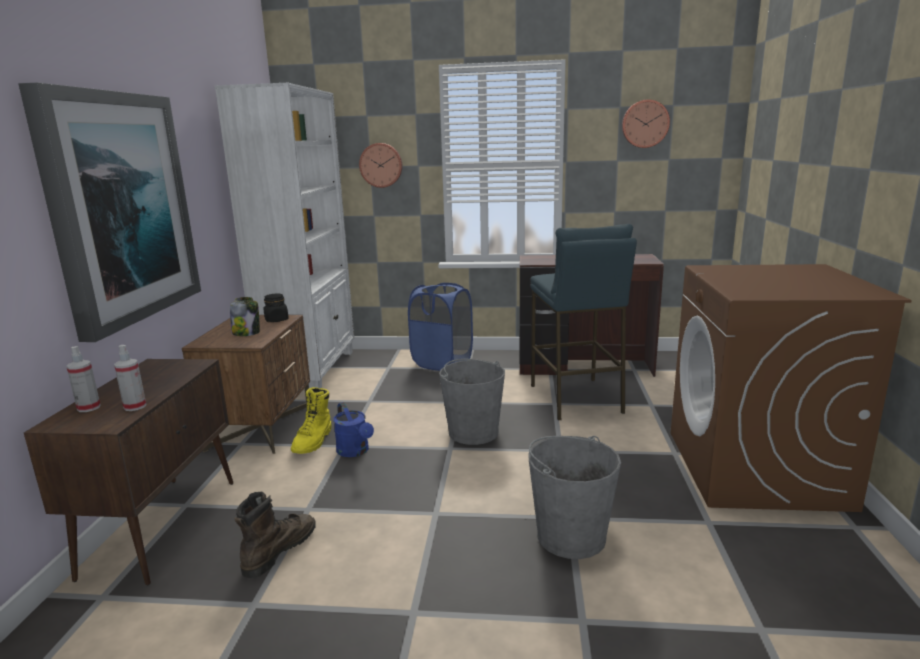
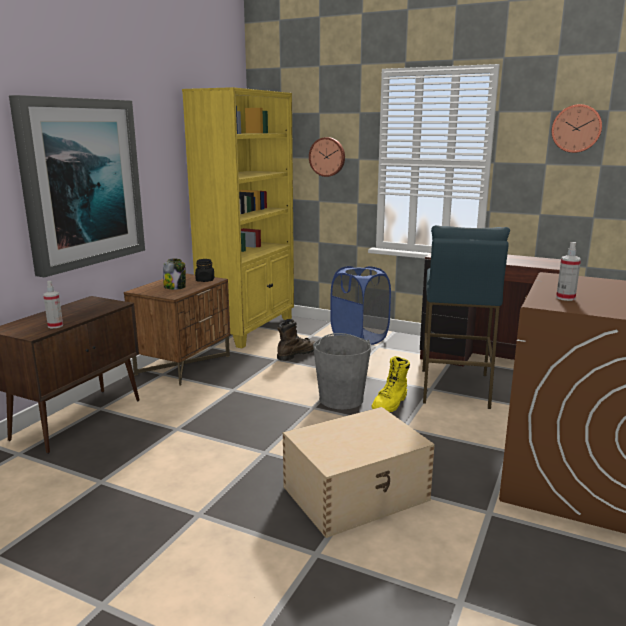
camera: 20 degrees right, 0 degrees up
spray bottle [66,346,101,412] -> spray bottle moved to [556,242,581,301]
white bookcase [214,83,354,389] -> yellow bookcase [182,87,294,348]
brown boot [235,492,316,578] -> brown boot moved to [277,319,315,361]
yellow boot [291,387,332,454] -> yellow boot moved to [371,356,410,412]
blue watering can [333,402,374,457] -> none
grey bucket [528,436,621,559] -> beige storage box [283,407,435,538]

